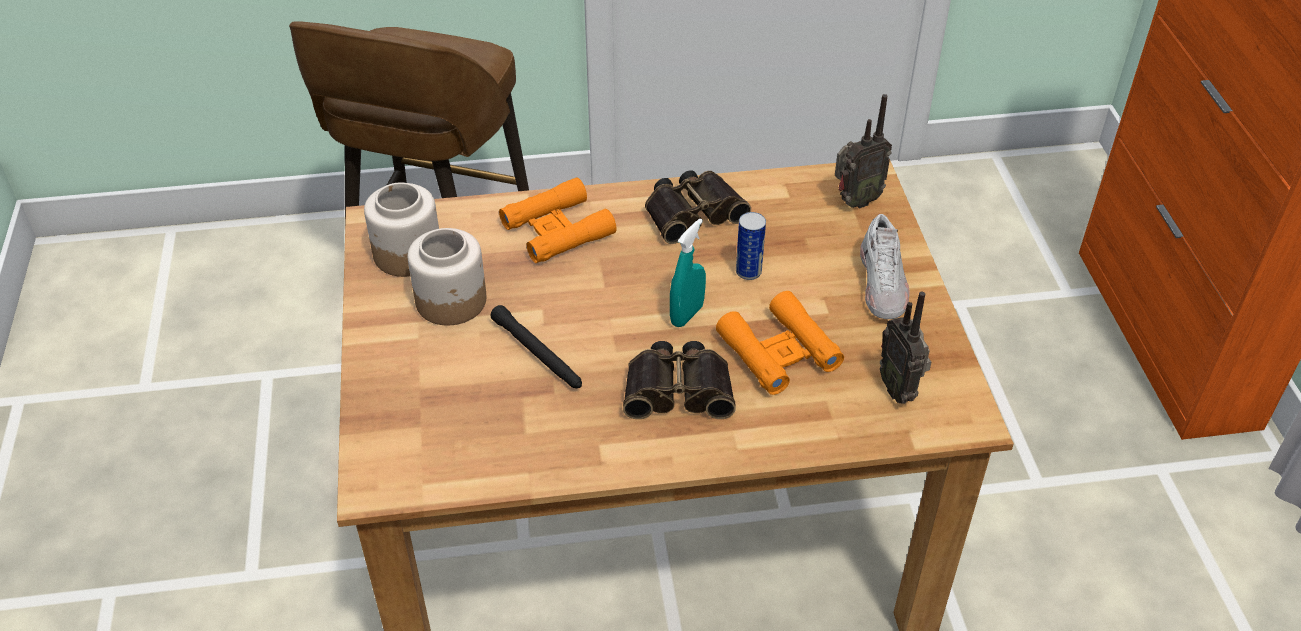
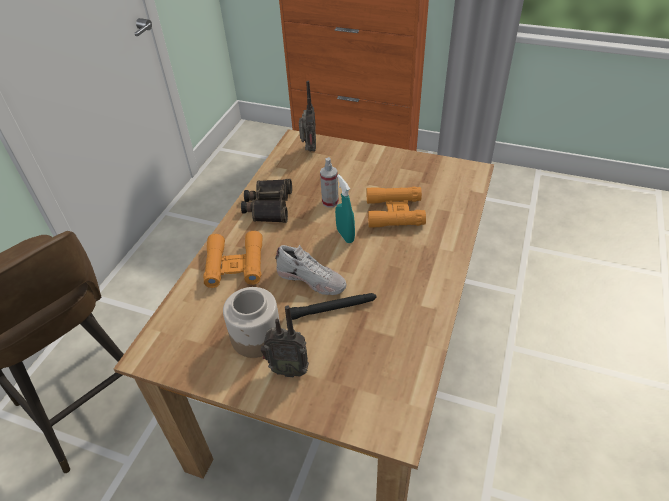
camera: 60 degrees left, 0 degrees up
jar [364,182,439,277] -> none
binoculars [623,341,736,419] -> none
can [736,212,766,280] -> spray bottle [320,157,339,208]
white shoe [860,214,910,319] -> white shoe moved to [275,245,346,295]
radio [880,292,931,404] -> radio moved to [261,305,309,377]

